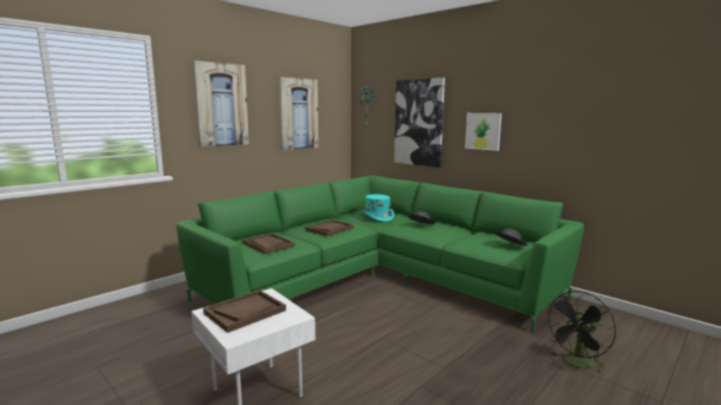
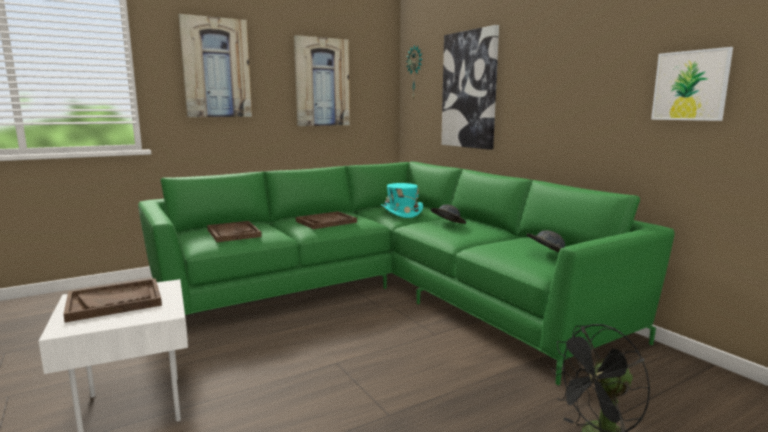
camera: 15 degrees right, 0 degrees up
picture [465,113,502,151] -> picture moved to [651,47,733,121]

